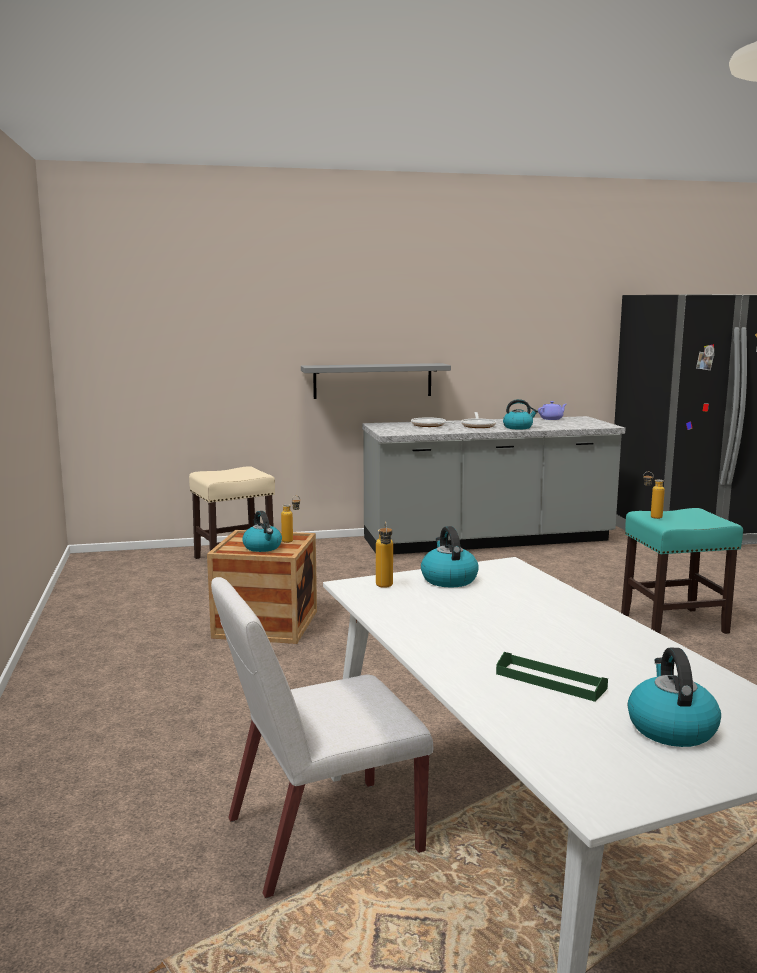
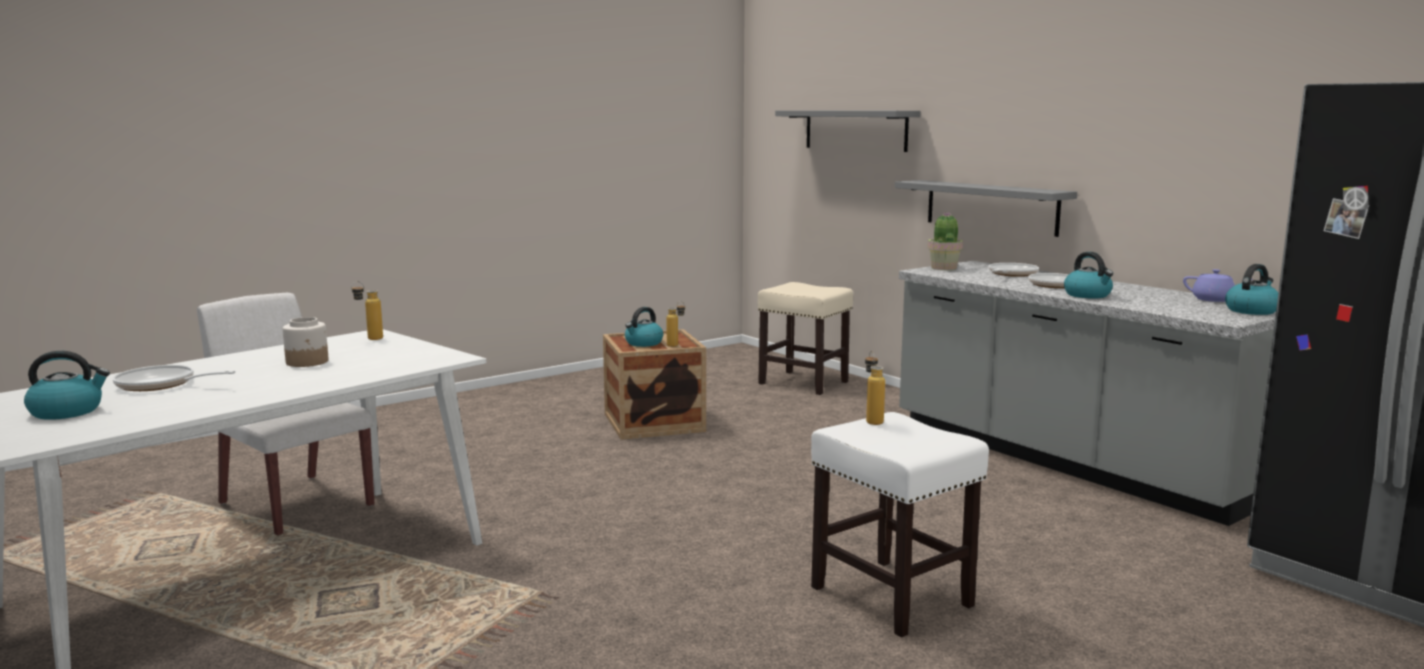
camera: 65 degrees right, 0 degrees up
kettle [421,526,479,587] -> kettle moved to [1225,264,1278,315]
green tray [496,652,608,702] -> frying pan [113,365,235,391]
turquoise stool [621,508,743,634] -> white stool [811,412,989,637]
none -> jar [283,317,329,367]
none -> grey shelf [775,110,921,152]
none -> potted plant [928,212,963,270]

